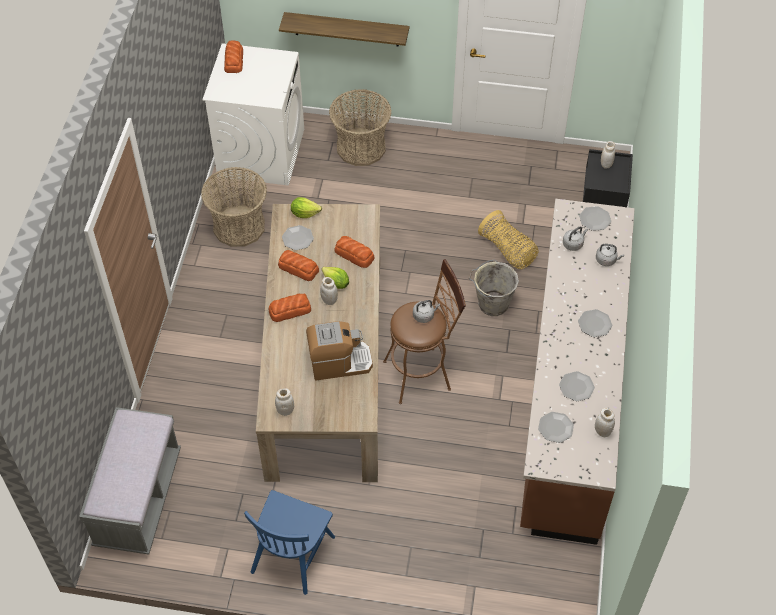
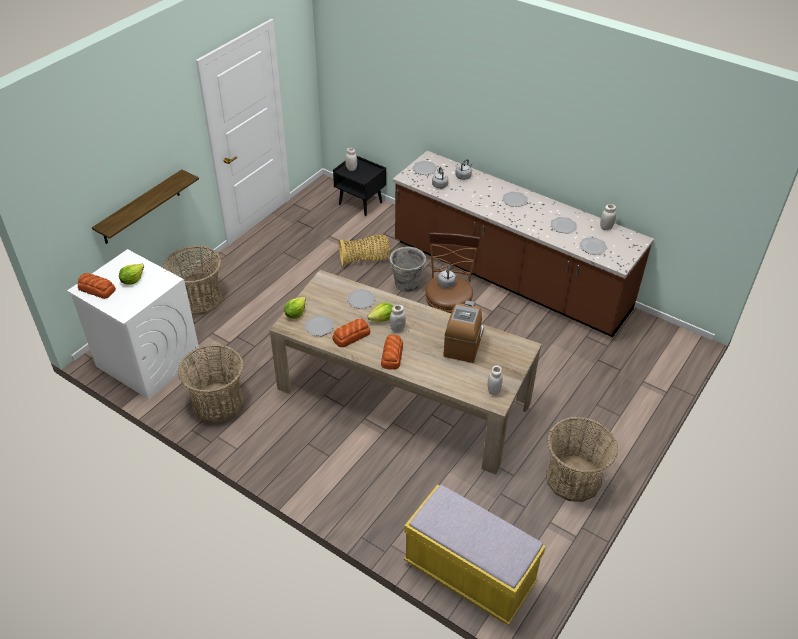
camera: 65 degrees left, 10 degrees down
grey bench [79,407,181,555] -> yellow bench [404,484,546,625]
blue chair [244,490,335,595] -> basket [546,417,618,502]
bread [334,236,375,268] -> plate [347,289,376,309]
none -> lettuce [119,264,144,285]

